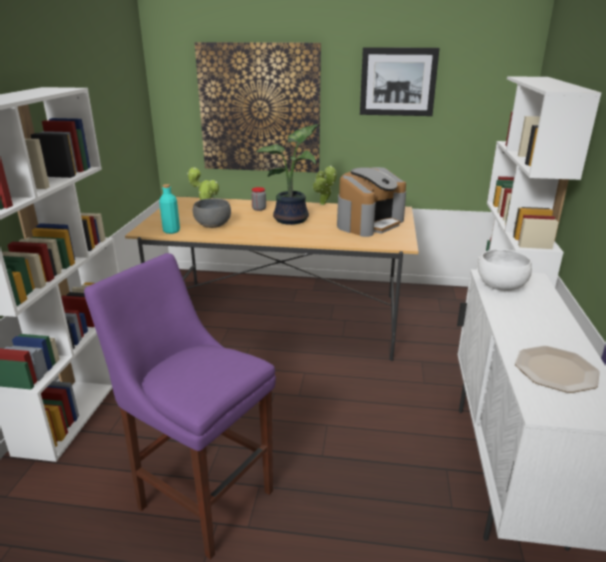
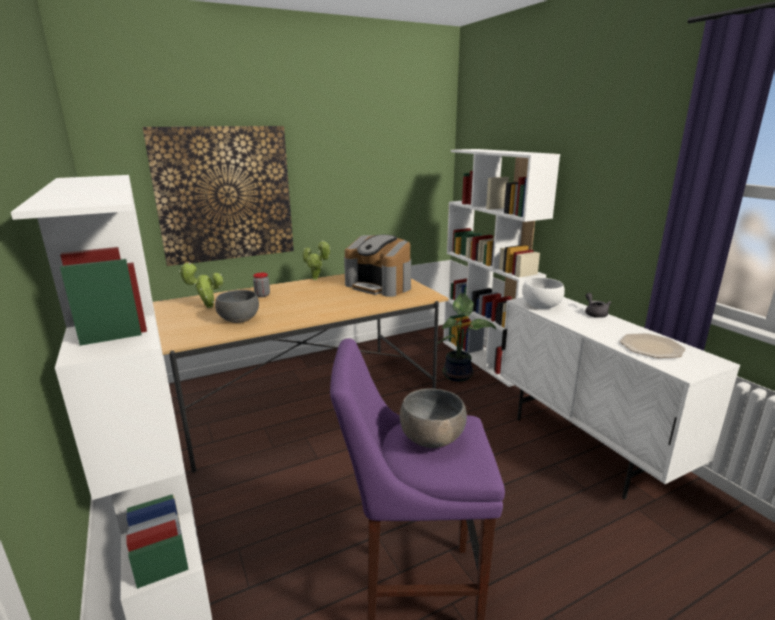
camera: 35 degrees left, 5 degrees down
turquoise bottle [159,184,180,234] -> none
potted plant [256,124,319,225] -> potted plant moved to [437,293,496,382]
coffee machine [337,167,406,237] -> coffee machine turned 120 degrees clockwise [344,235,411,297]
picture [360,47,440,116] -> none
none -> grey bowl [400,388,467,448]
none -> grey teapot [585,293,611,318]

